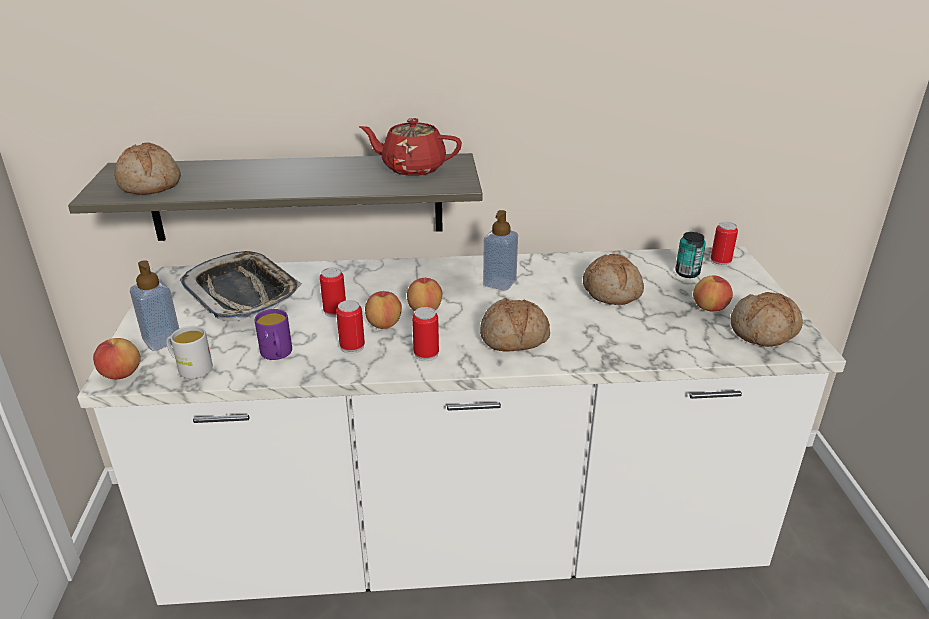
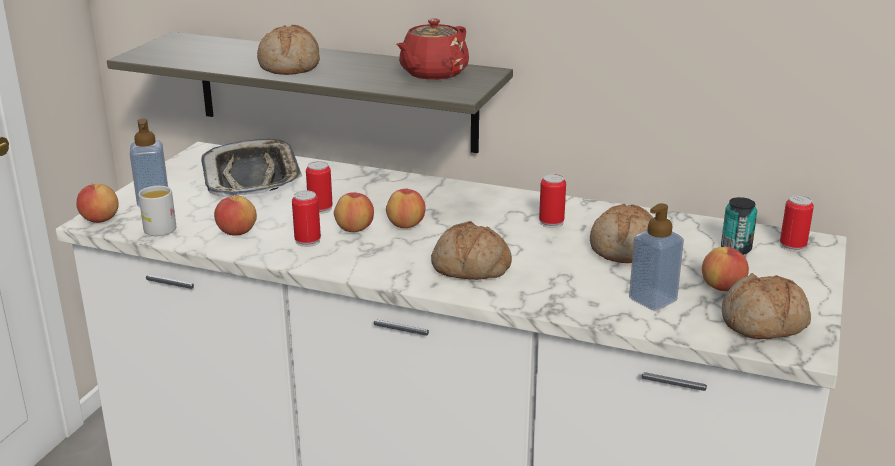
camera: 25 degrees right, 5 degrees down
bread [114,143,181,195] -> bread moved to [257,25,320,75]
purple mug [254,309,292,360] -> apple [214,195,257,236]
red teapot [359,118,462,176] -> red teapot turned 90 degrees counterclockwise [396,18,469,80]
can [412,307,439,361] -> can moved to [539,174,566,228]
soap dispenser [483,210,518,291] -> soap dispenser moved to [629,203,684,311]

